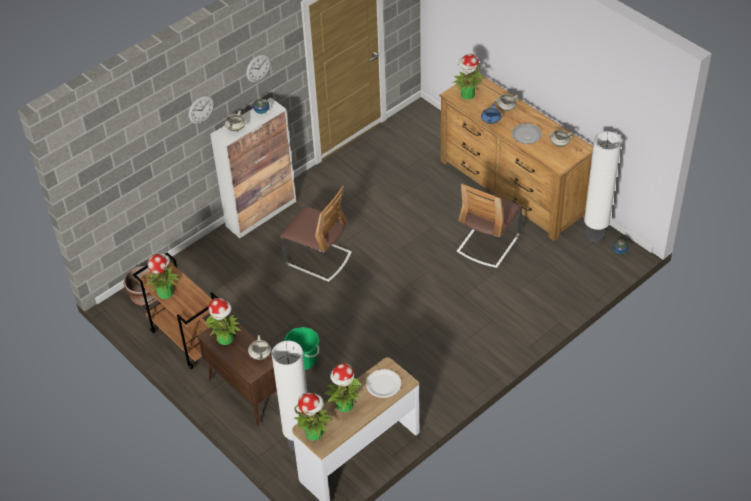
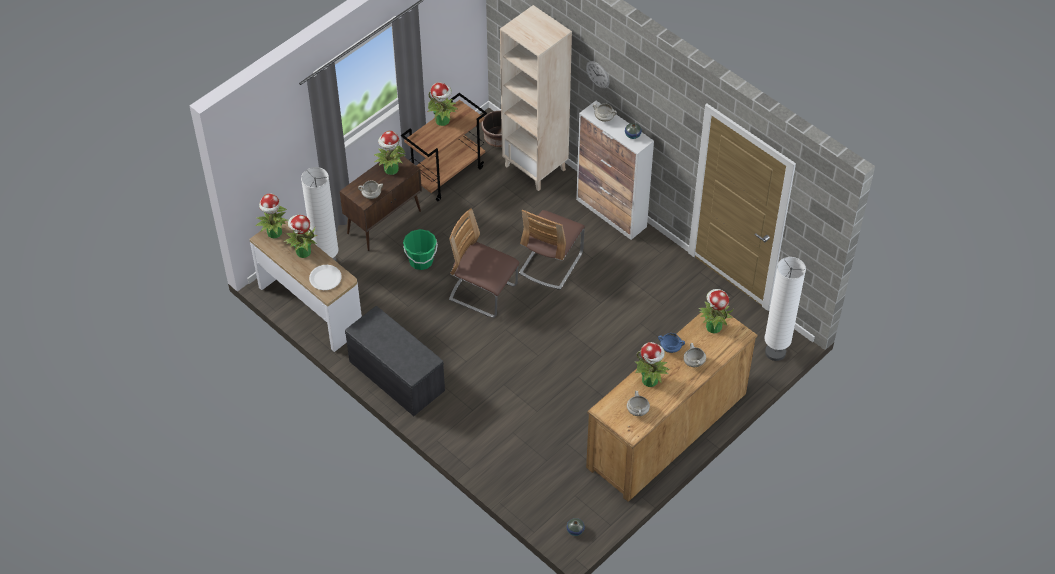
camera: 85 degrees right, 5 degrees up
wall clock [246,54,271,82] -> none
chair [456,183,523,269] -> chair moved to [449,208,519,318]
plate [512,123,542,144] -> potted plant [635,342,670,387]
white floor lamp [584,131,622,243] -> white floor lamp moved to [764,257,806,361]
none -> grey bench [345,306,445,416]
none -> beige bookcase [500,5,572,191]

